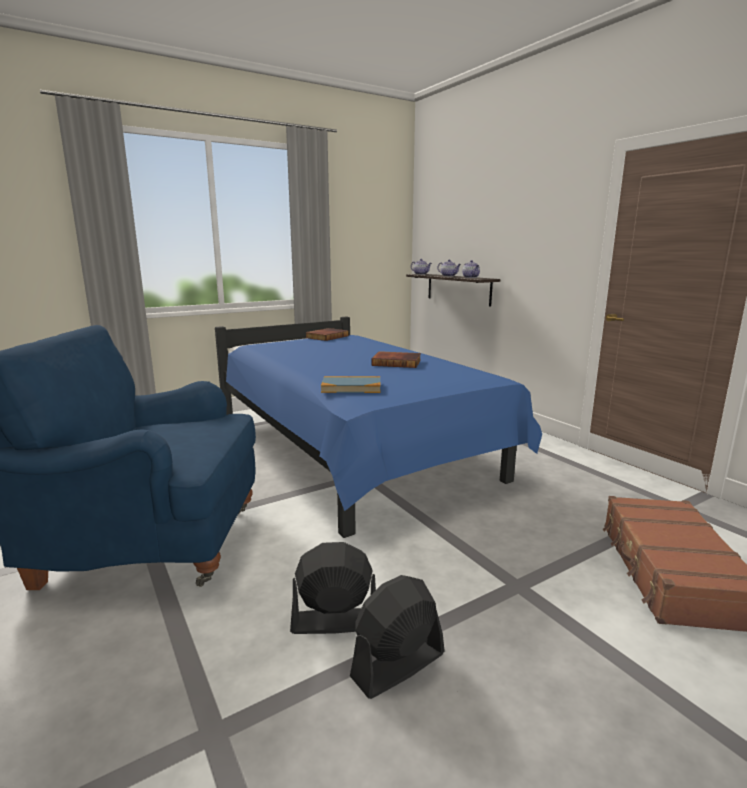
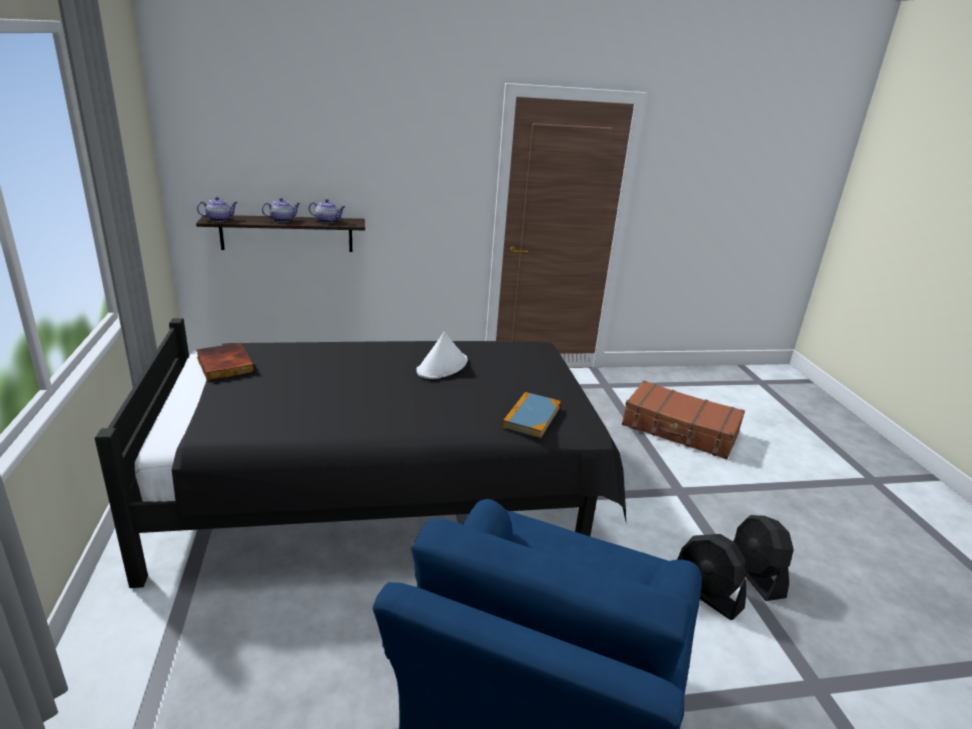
camera: 70 degrees left, 10 degrees up
blue bed [215,317,542,538] -> black bed [95,318,626,588]
black fan [290,542,376,634] -> black fan turned 60 degrees counterclockwise [677,534,746,620]
book [371,351,421,368] -> white hat [416,332,468,379]

